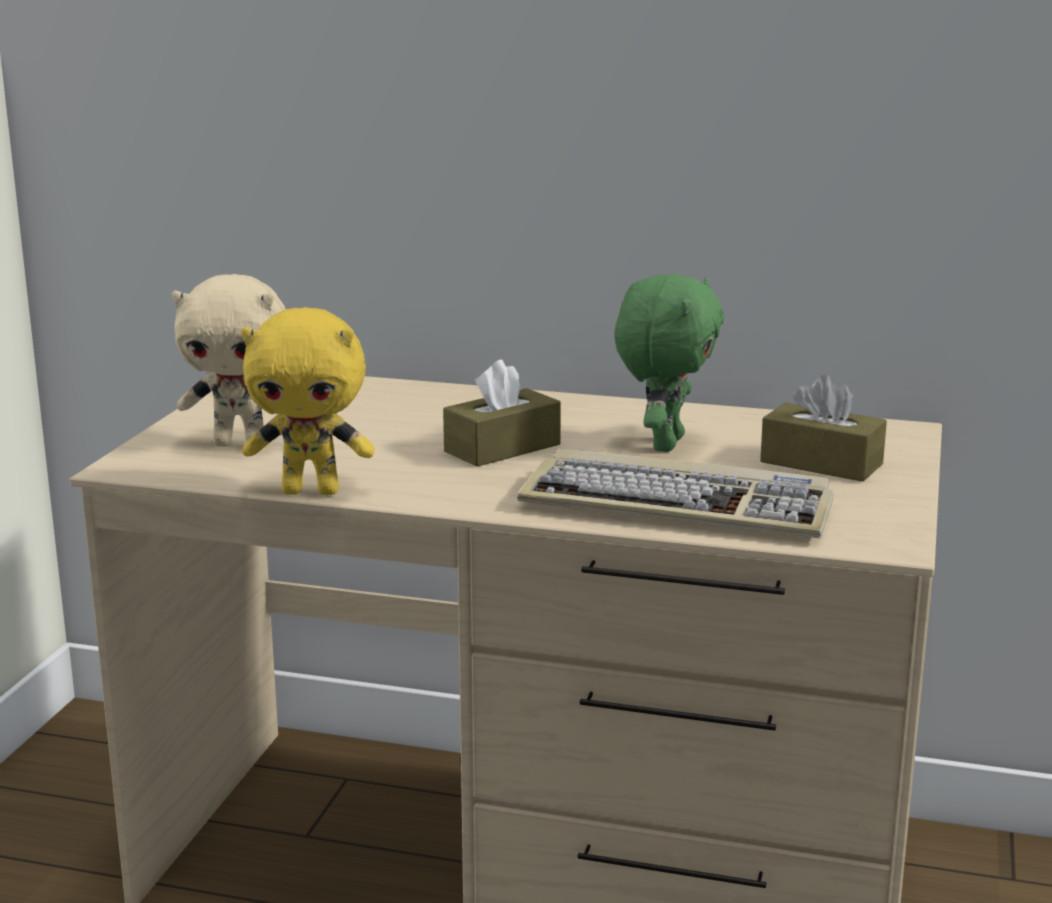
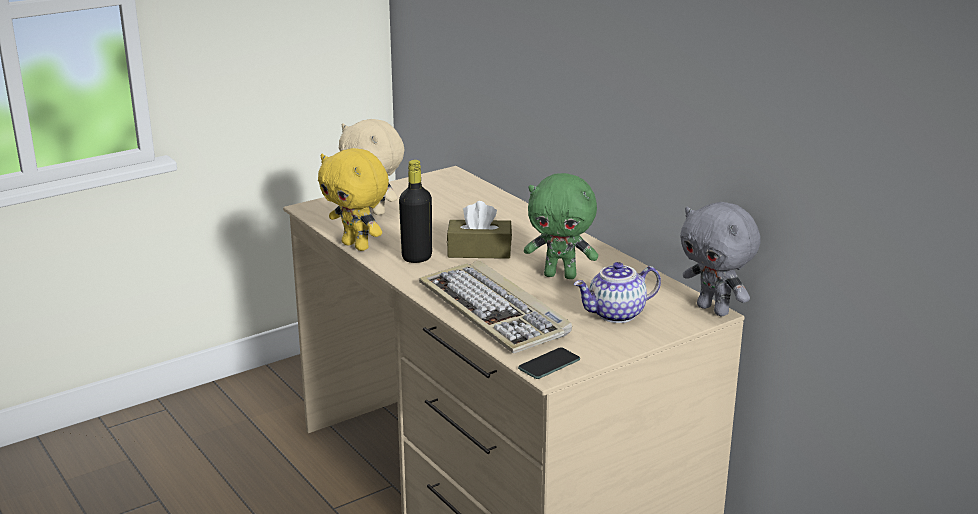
camera: 40 degrees right, 5 degrees up
green plush toy [614,274,724,452] -> green plush toy turned 45 degrees clockwise [524,173,598,279]
brown tissue box [760,375,887,482] -> teapot [574,262,661,323]
none -> black bottle [399,160,432,263]
none -> phone [518,347,580,379]
none -> grey plush toy [680,202,761,316]

